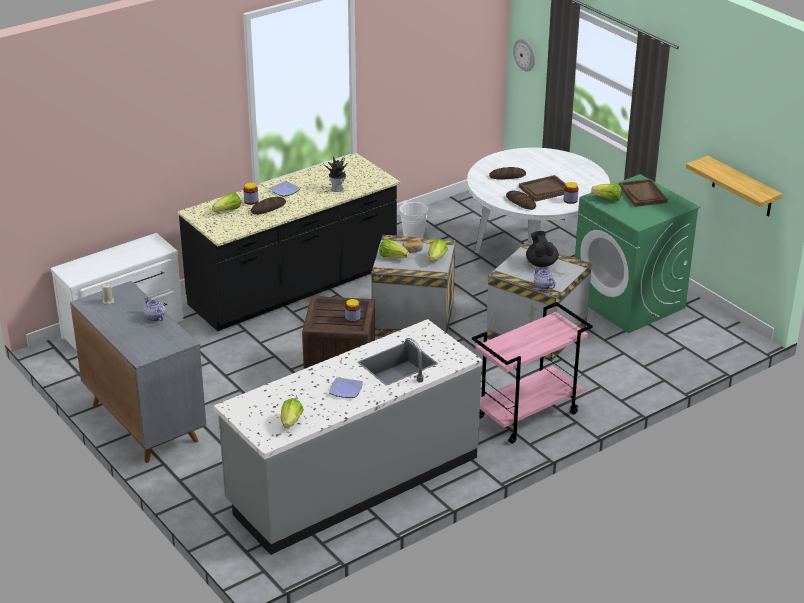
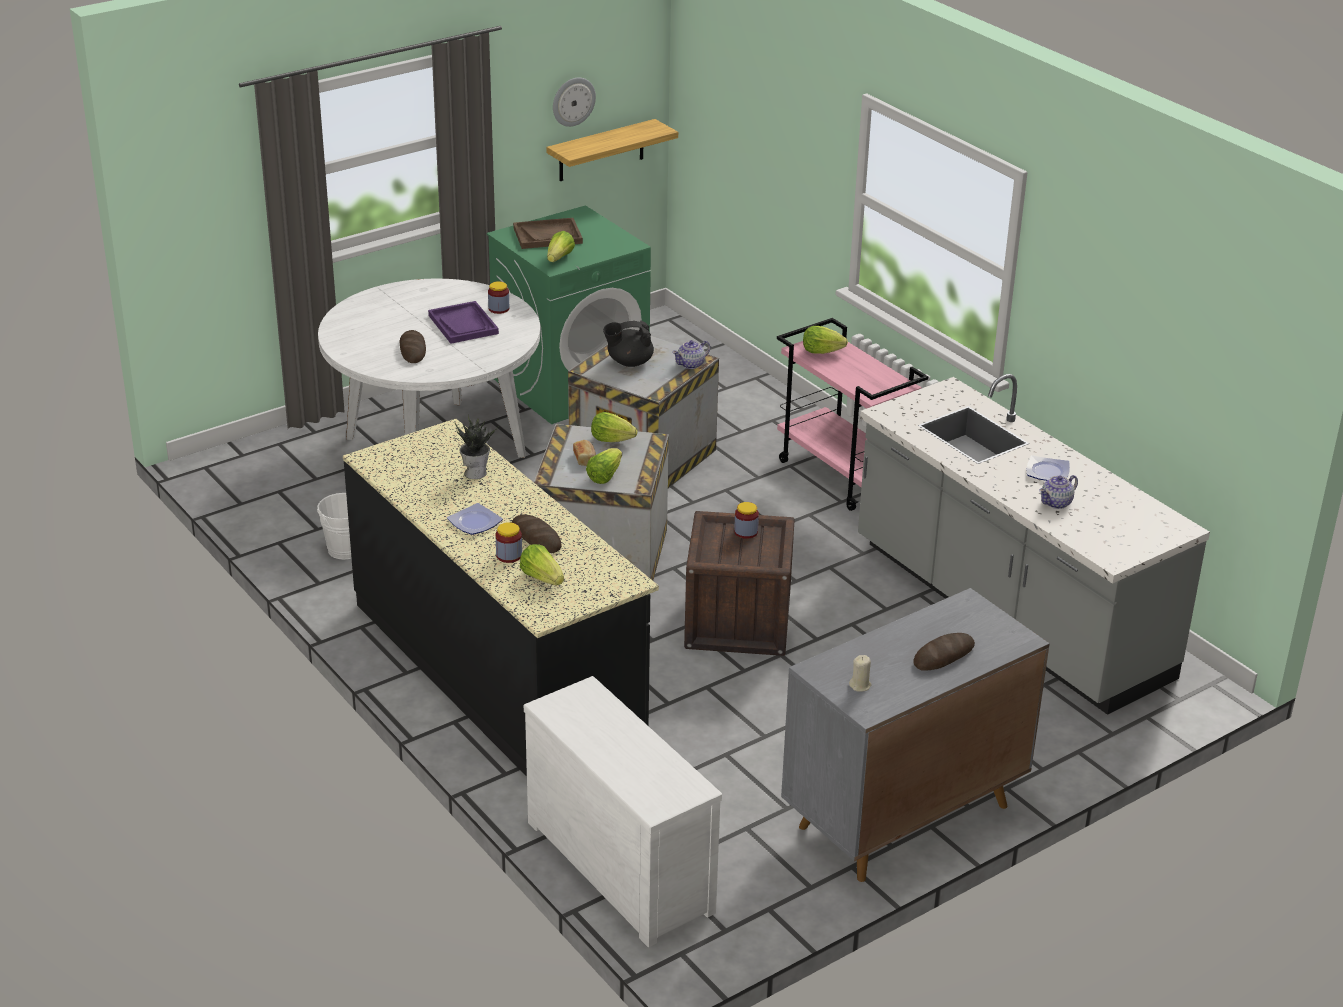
camera: 90 degrees left, 0 degrees up
teapot [143,297,165,322] -> teapot moved to [1039,475,1078,509]
lettuce [281,398,304,428] -> lettuce moved to [803,326,848,354]
bread [506,191,536,210] -> bread moved to [913,633,975,671]
wall clock [513,39,535,72] -> wall clock moved to [553,78,596,127]
brown tray [519,175,566,202] -> purple tray [428,301,499,344]

